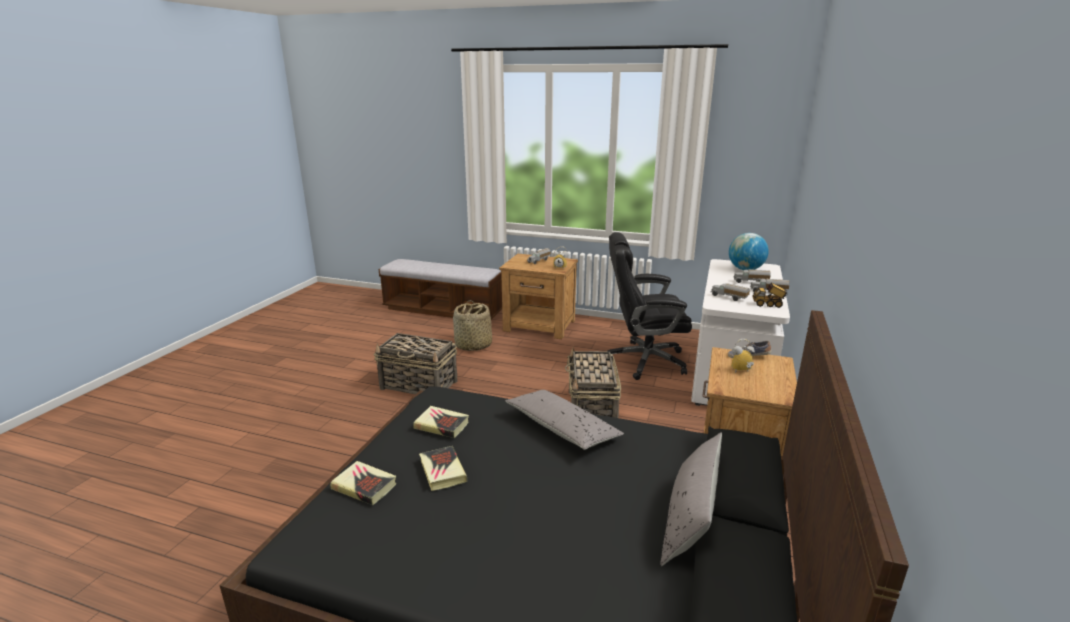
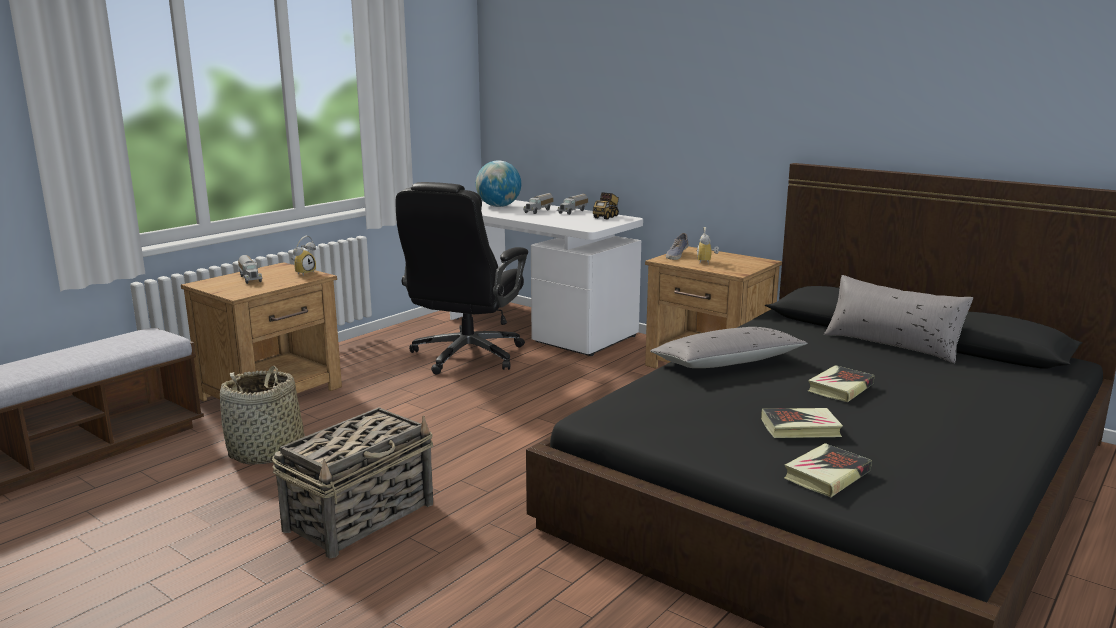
camera: 70 degrees left, 5 degrees down
book [413,406,469,438] -> book moved to [808,365,875,402]
basket [565,348,621,418] -> none
toy truck [710,283,750,301] -> none

